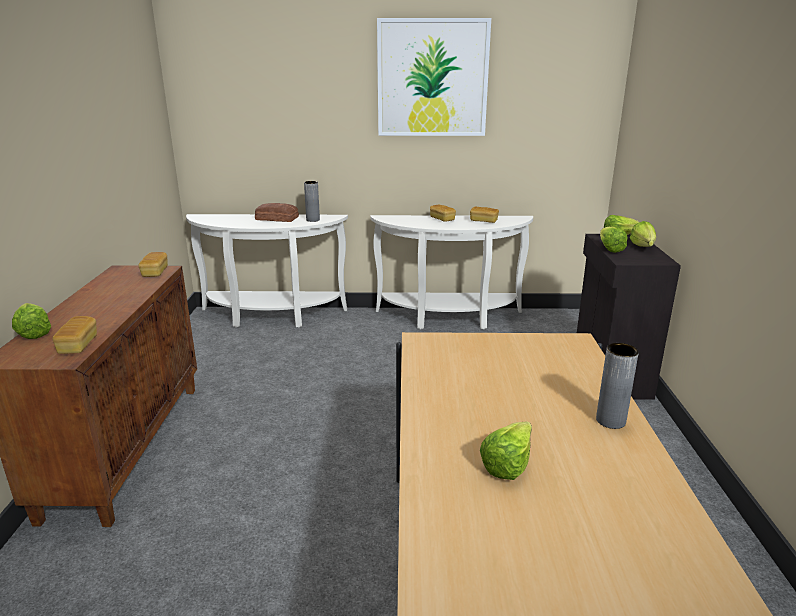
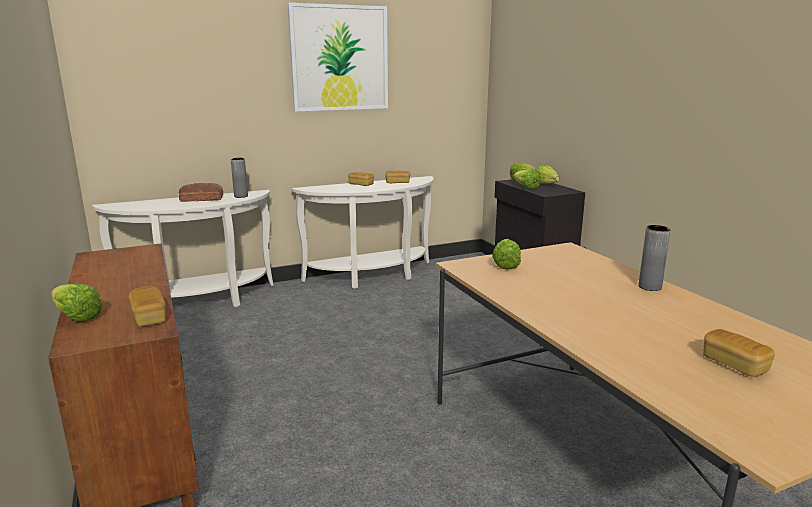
camera: 25 degrees left, 5 degrees down
bread [138,252,168,277] -> bread moved to [703,329,775,377]
lettuce [480,422,532,480] -> lettuce moved to [492,239,521,270]

